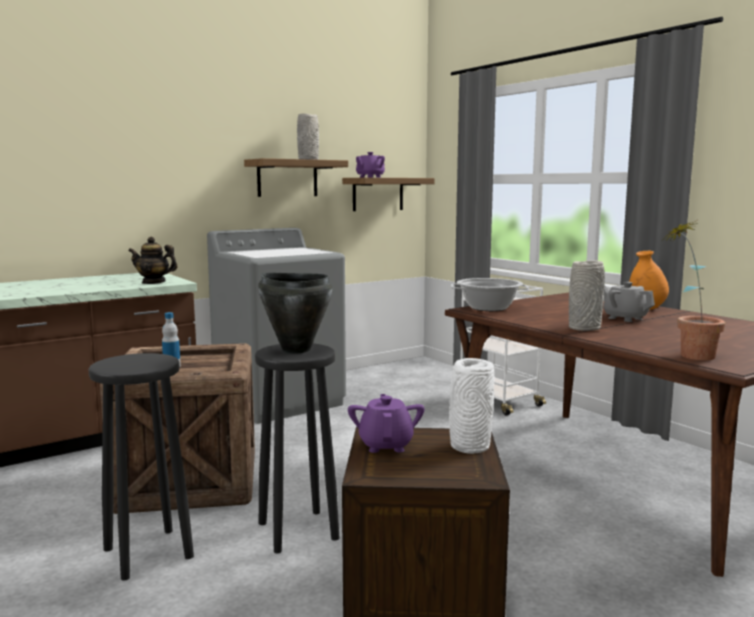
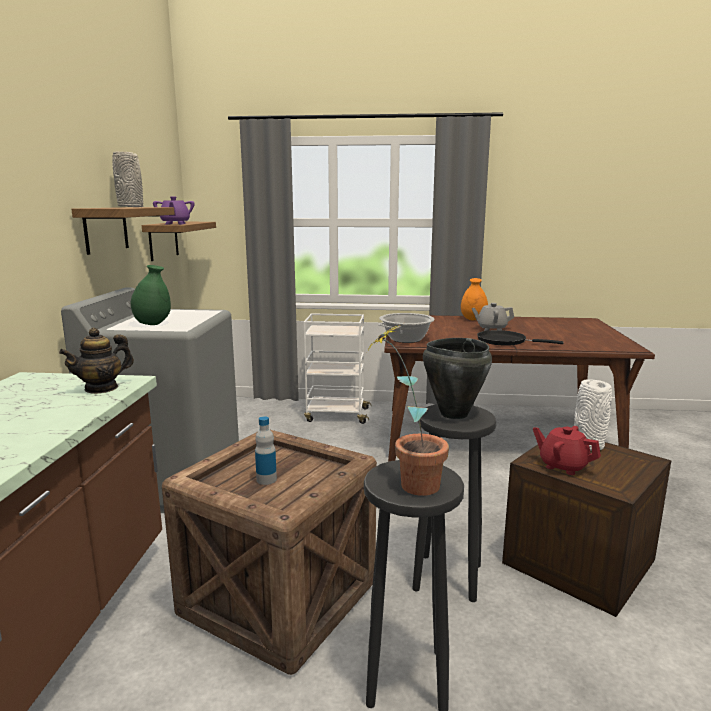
camera: 50 degrees left, 5 degrees up
purple teapot [348,394,425,453] -> red teapot [533,426,601,475]
grey vase [569,260,605,331] -> black frying pan [477,330,563,346]
potted plant [661,220,725,360] -> potted plant moved to [367,324,449,496]
none -> green vase [131,265,171,325]

